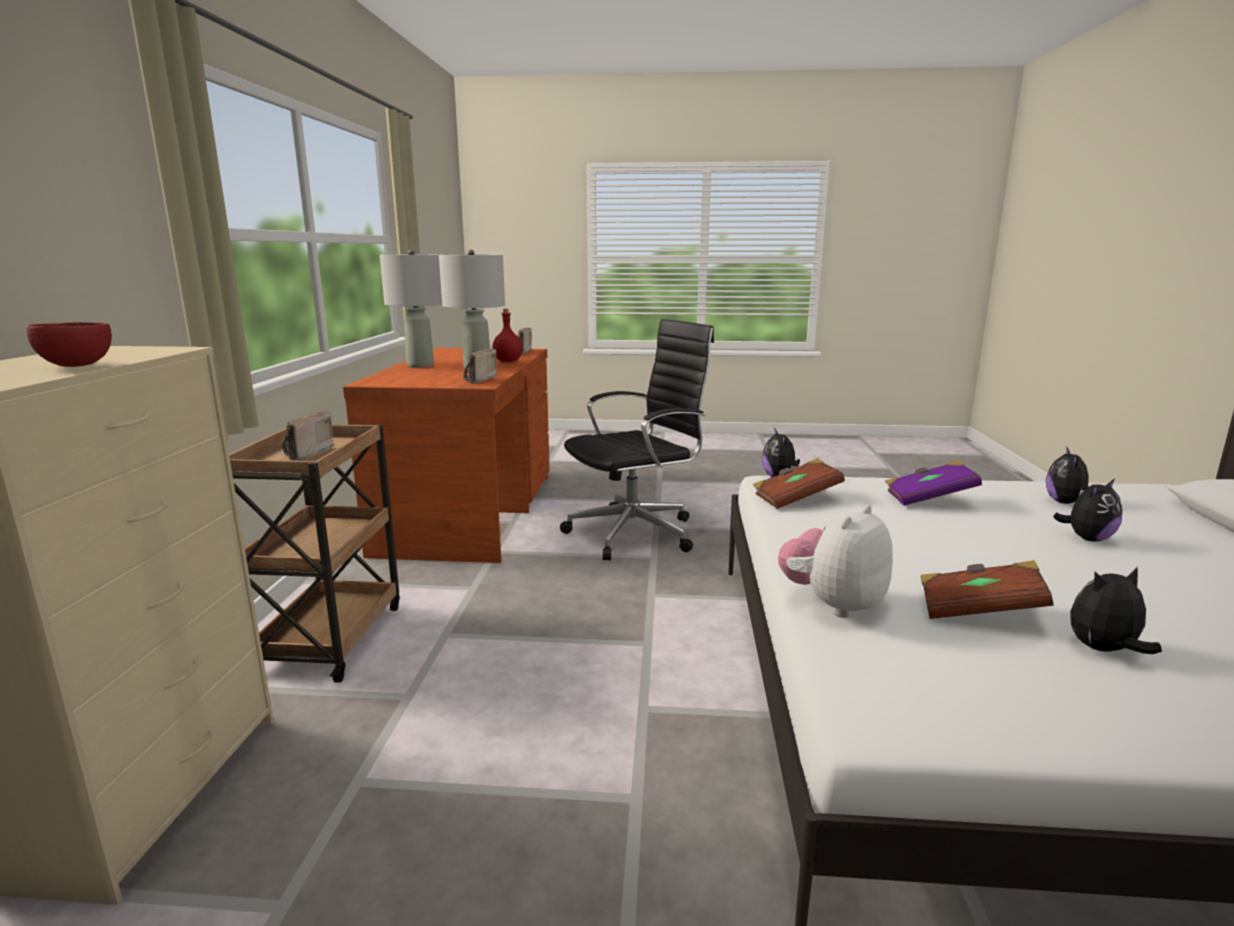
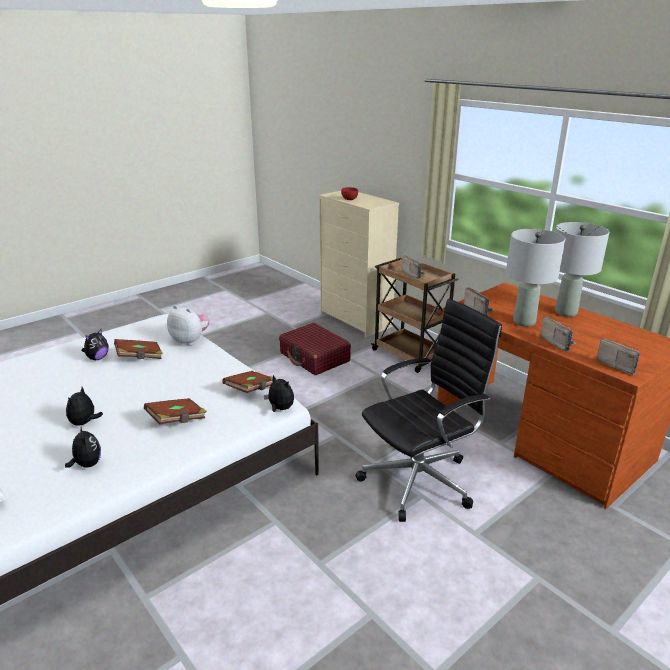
camera: 135 degrees right, 10 degrees up
red bottle [492,309,523,362] -> radio [541,316,576,352]
black office chair [560,319,714,560] -> black office chair turned 135 degrees counterclockwise [355,299,502,522]
plush toy [778,505,893,618] -> plush toy turned 60 degrees counterclockwise [167,305,210,346]
purple book [885,460,982,506] -> brown book [144,398,207,425]
none -> red suitcase [279,323,351,375]

